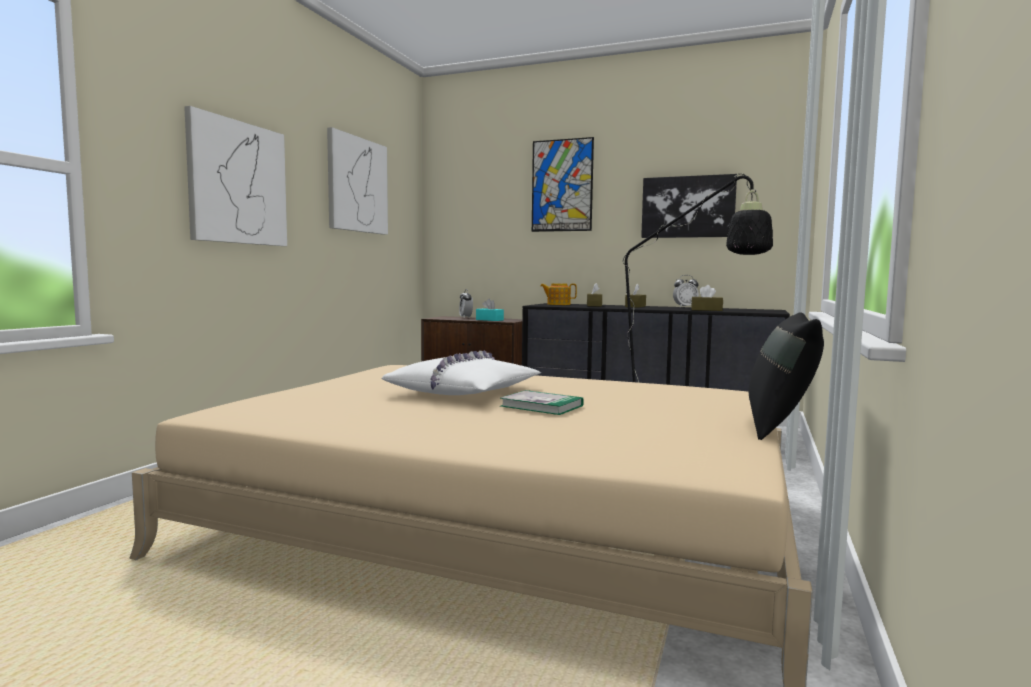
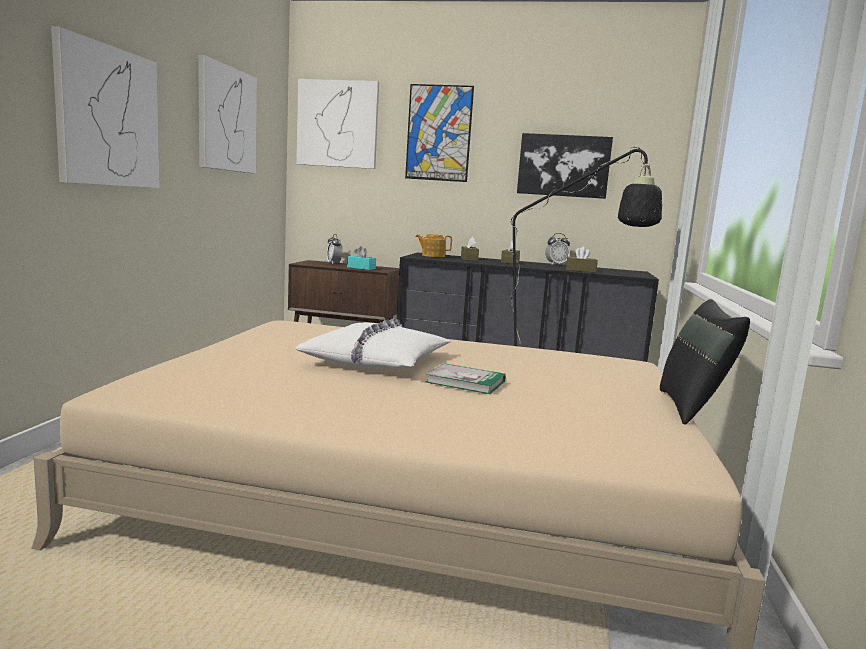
camera: 10 degrees left, 5 degrees up
none -> picture [296,79,379,169]

